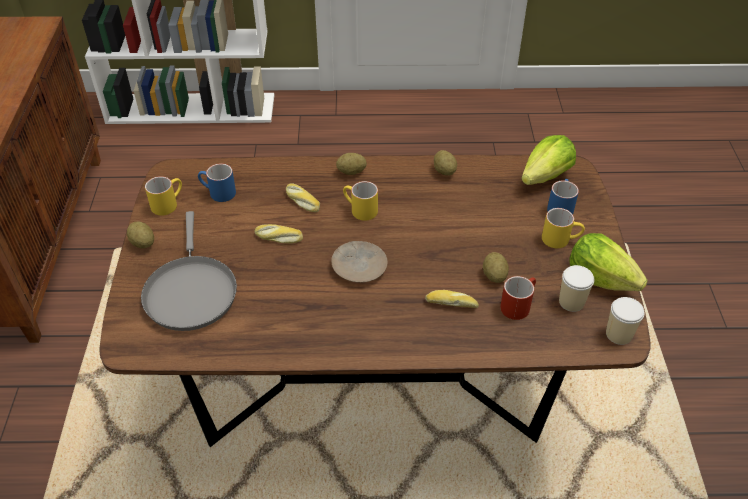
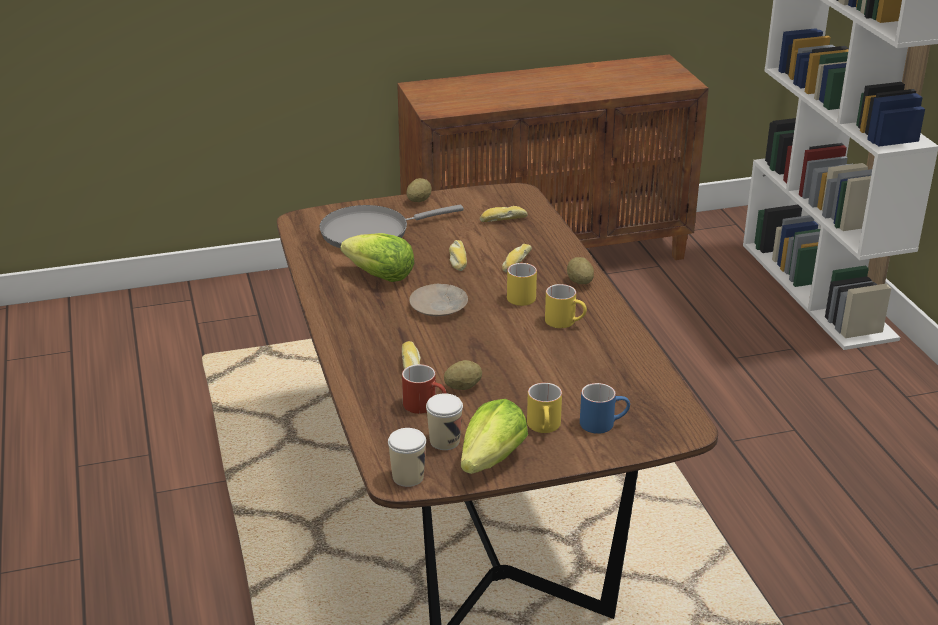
camera: 75 degrees right, 15 degrees down
yellow mug [145,176,182,216] -> yellow mug moved to [545,284,587,328]
blue mug [198,163,236,202] -> bread [480,206,528,222]
potato [434,150,457,176] -> none
lettuce [521,135,576,185] -> lettuce moved to [340,233,414,282]

